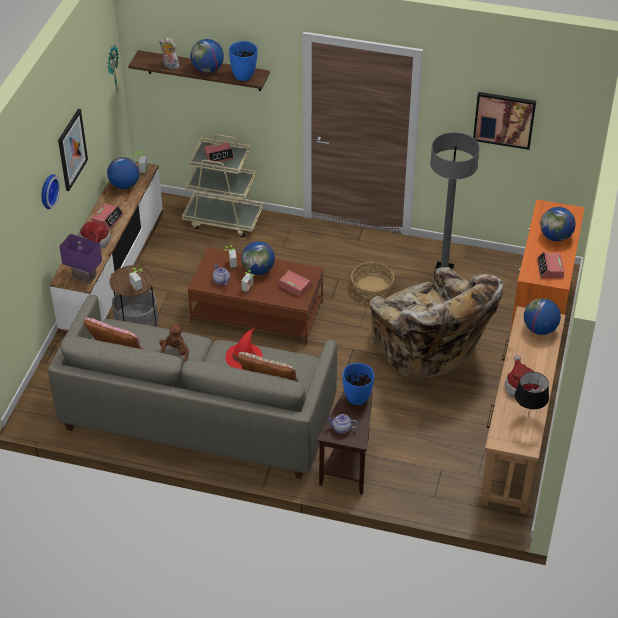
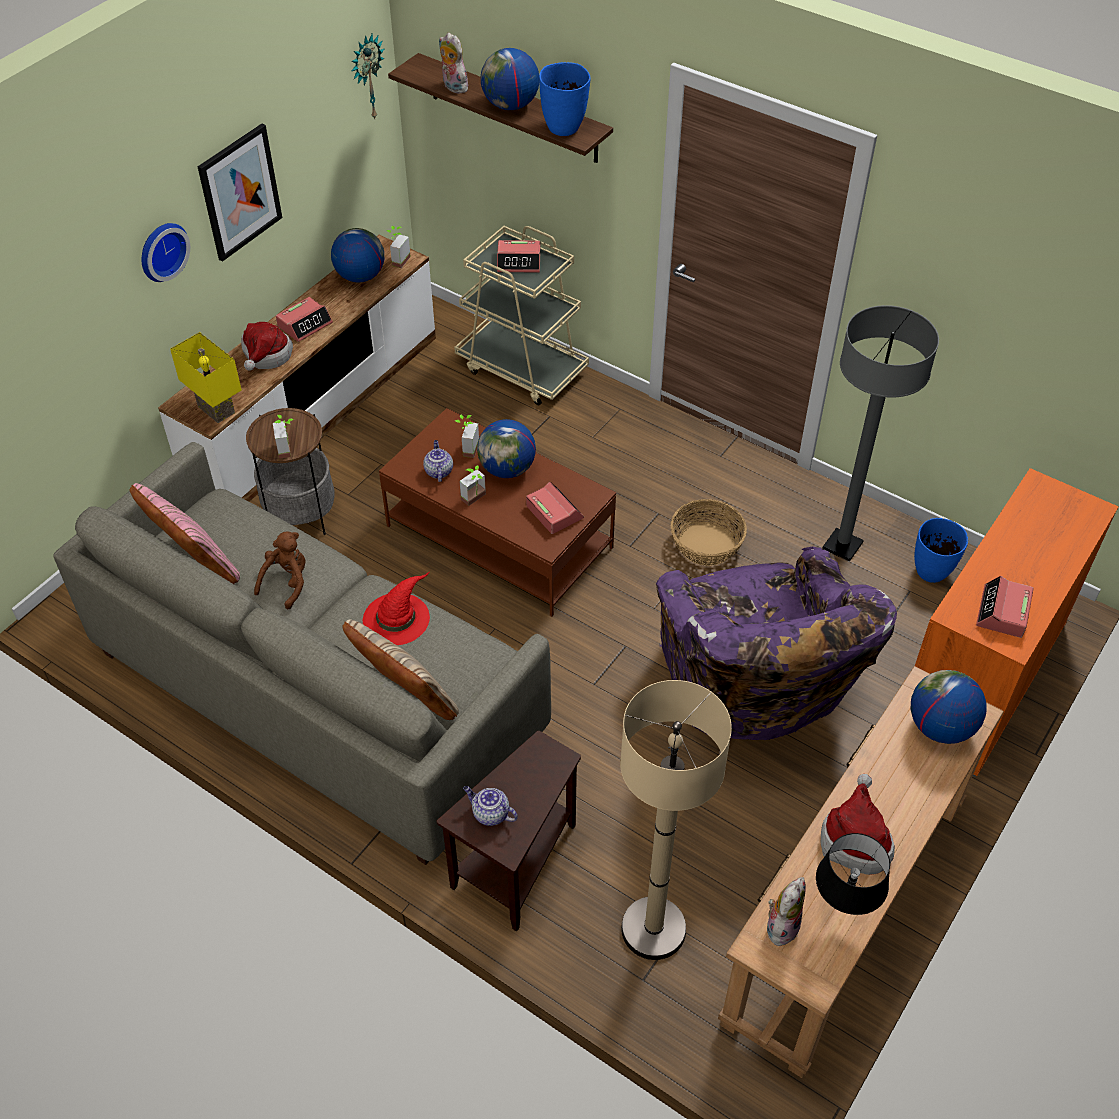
camera: 20 degrees right, 5 degrees up
purple table lamp [59,234,102,284] -> yellow table lamp [170,332,242,423]
blue vase [343,363,375,405] -> blue vase moved to [914,518,968,583]
beige armchair [369,267,503,379] -> purple armchair [656,546,897,740]
picture [473,92,536,150] -> none
globe [540,207,576,242] -> none
none -> beige floor lamp [620,680,732,960]
none -> plush toy [767,877,806,946]

